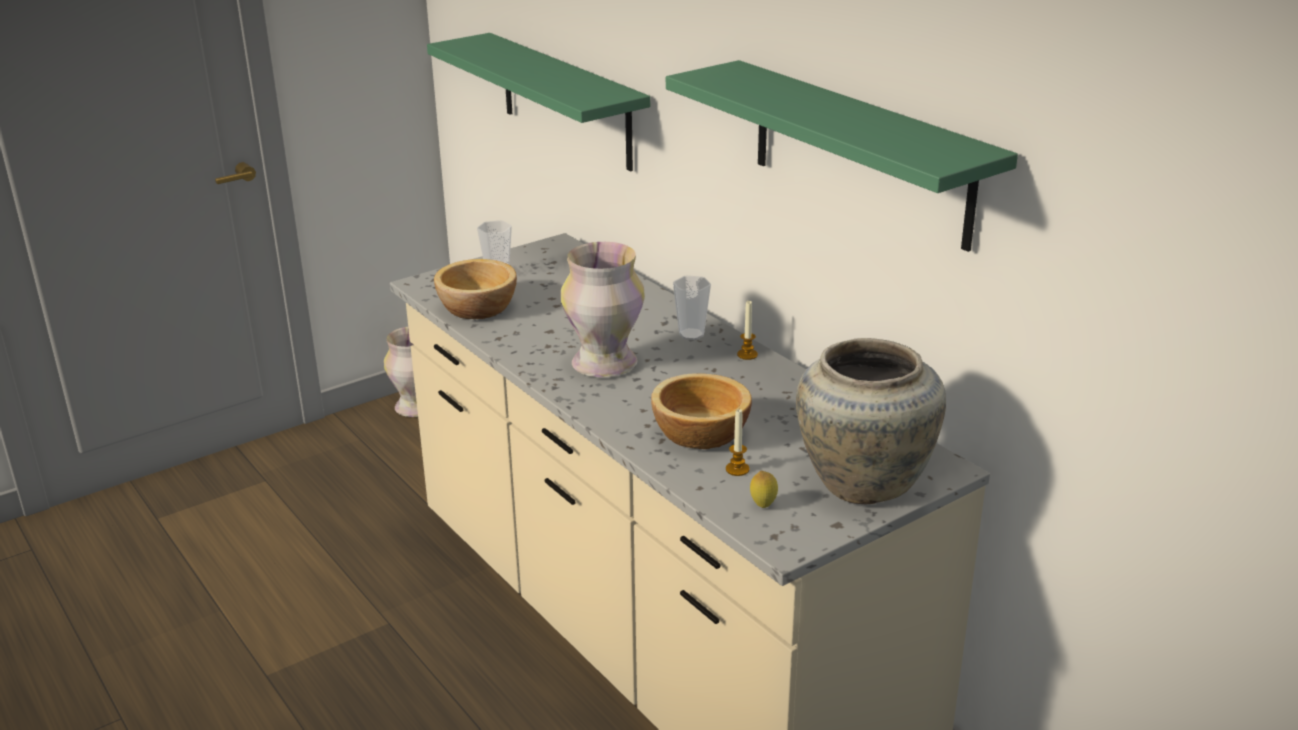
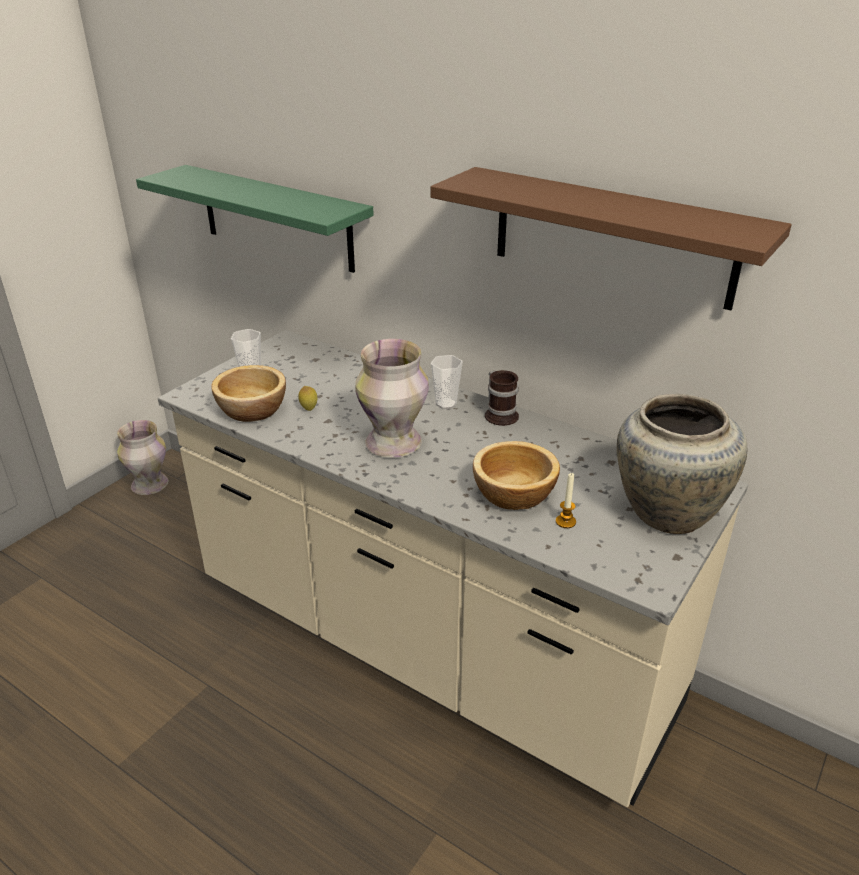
camera: 20 degrees left, 5 degrees up
green shelf [666,60,1018,252] -> brown shelf [431,167,792,311]
candle [737,301,758,360] -> mug [485,370,519,426]
lemon [750,471,778,508] -> lemon moved to [298,386,317,411]

